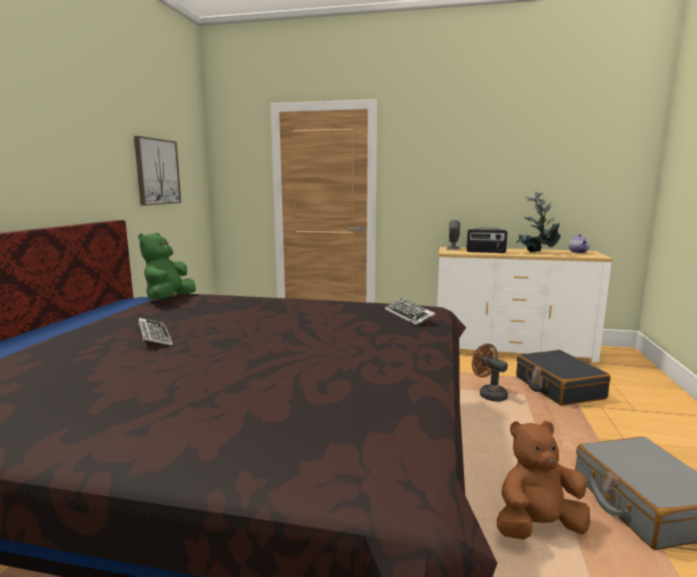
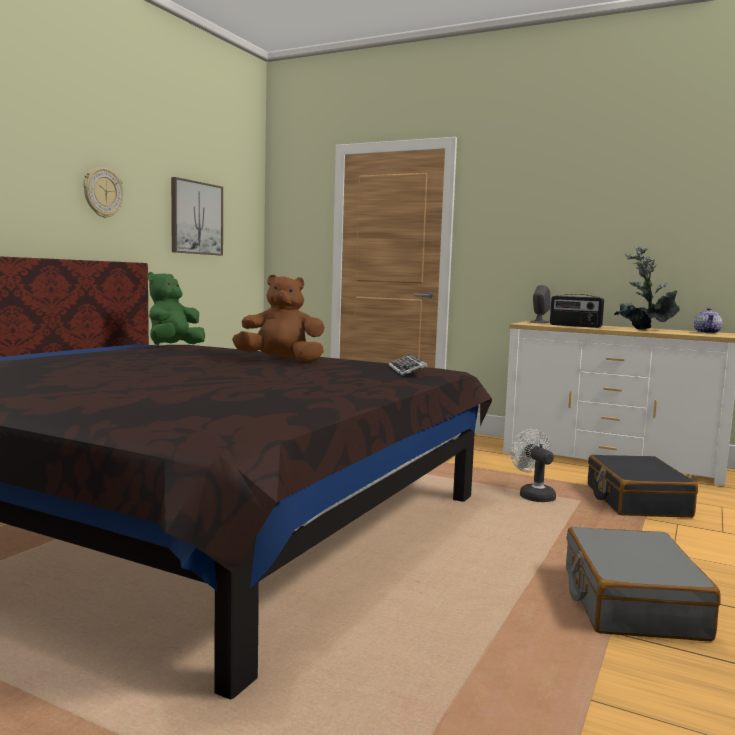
camera: 15 degrees right, 5 degrees down
keyboard [138,318,173,346] -> none
brown fan [472,343,508,402] -> white fan [511,429,556,502]
brown plush toy [497,421,590,540] -> brown plush toy moved to [232,275,325,362]
none -> wall clock [83,167,124,218]

